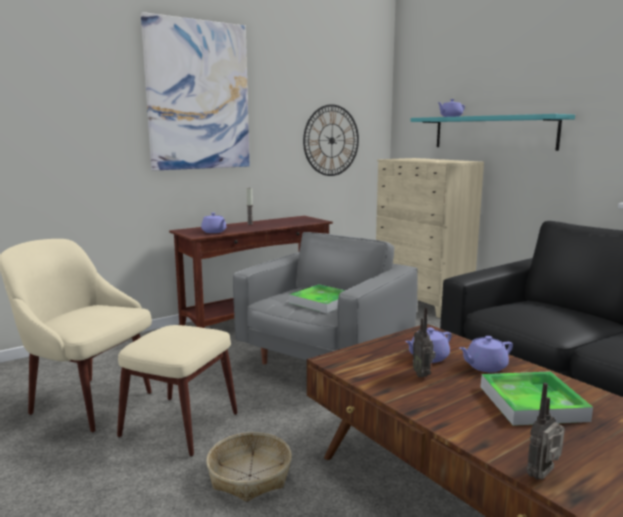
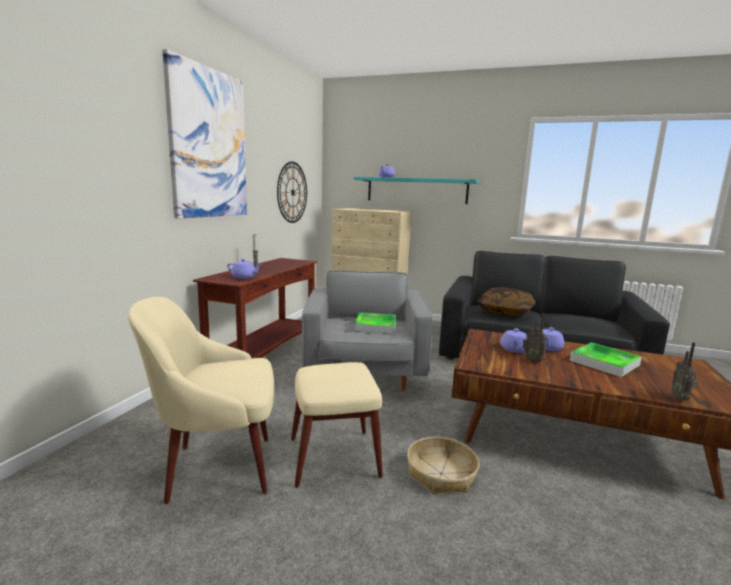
camera: 35 degrees left, 0 degrees up
none -> pillow [478,287,535,315]

